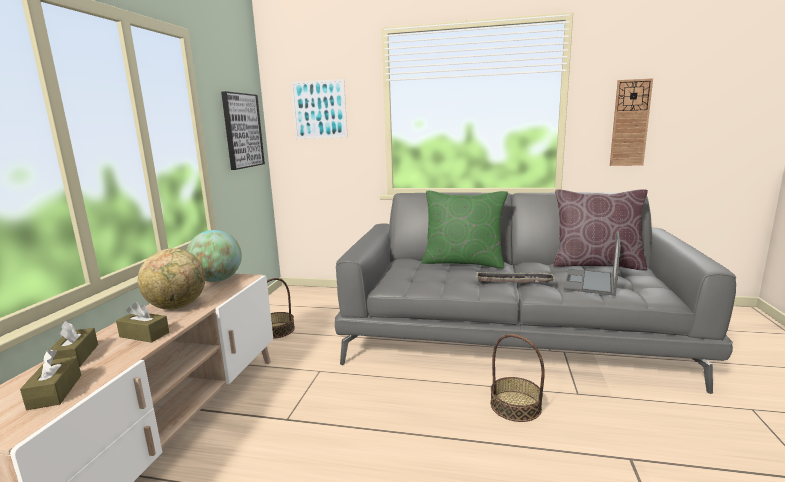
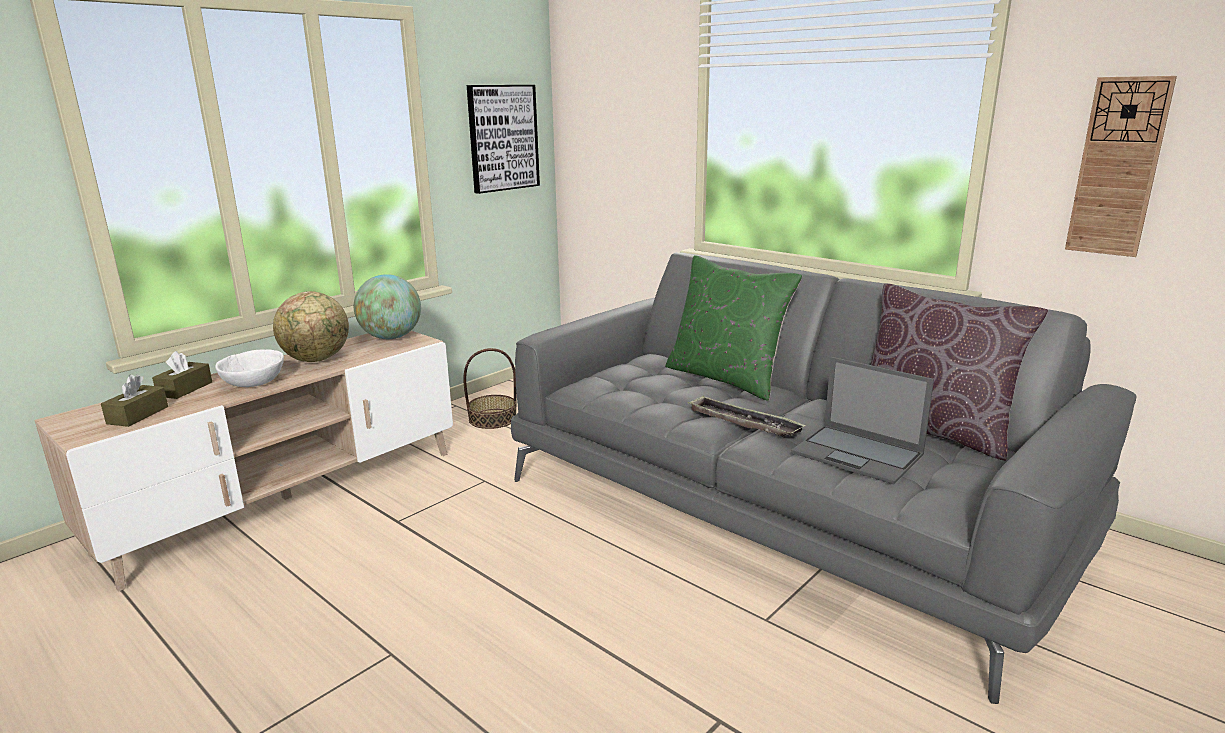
camera: 30 degrees right, 5 degrees up
brown tissue box [116,302,169,343] -> white bowl [215,349,284,387]
picture [291,79,348,139] -> none
basket [490,334,545,422] -> none
laptop [564,231,621,296] -> laptop turned 105 degrees counterclockwise [791,357,934,484]

